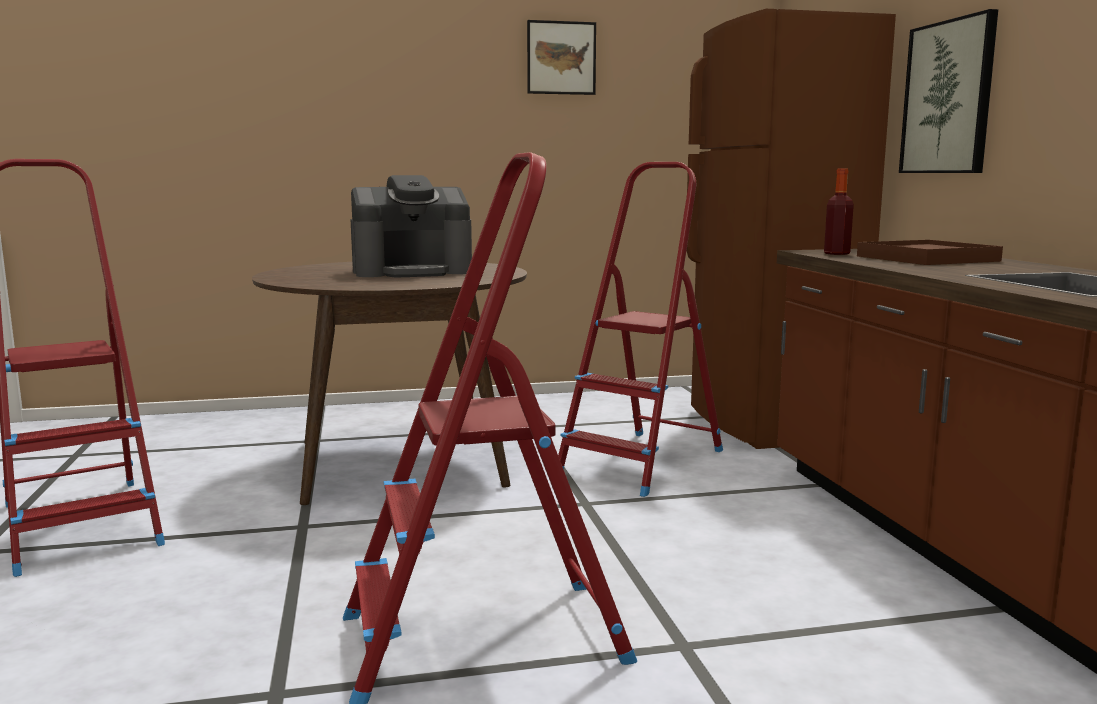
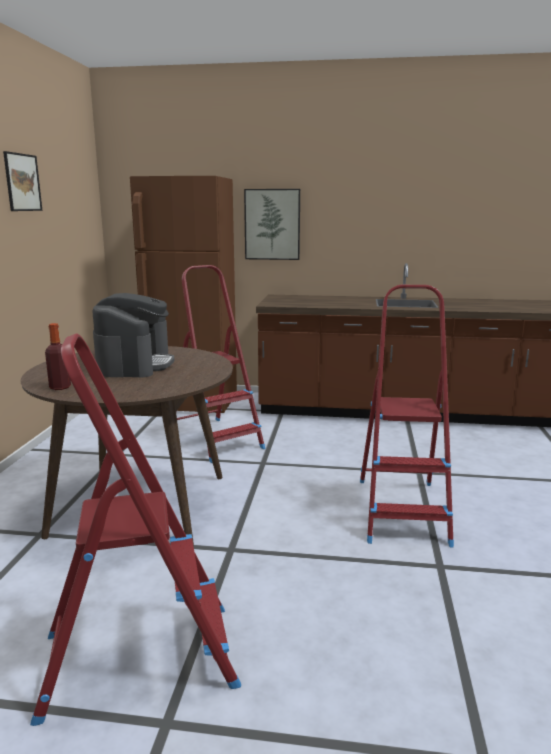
camera: 70 degrees left, 5 degrees up
bottle [824,169,854,255] -> bottle moved to [45,323,71,390]
brown tray [857,240,1003,265] -> none

